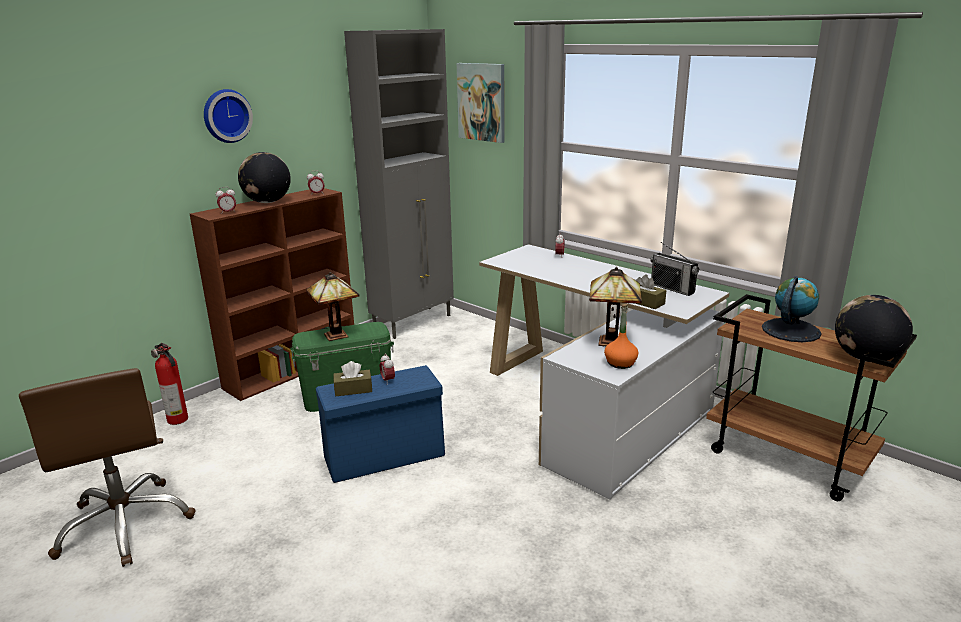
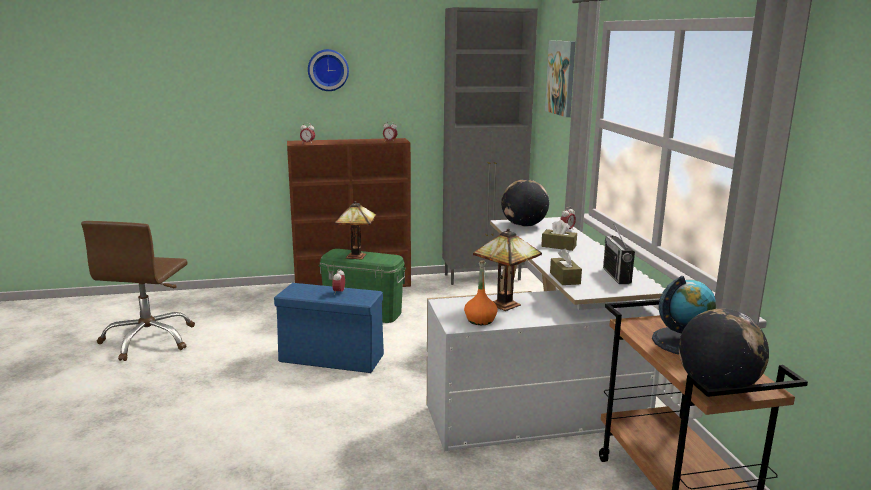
camera: 35 degrees right, 5 degrees down
fire extinguisher [151,343,188,425] -> none
globe [238,152,291,203] -> globe moved to [501,179,549,227]
brown tissue box [333,361,372,396] -> brown tissue box moved to [541,220,577,251]

